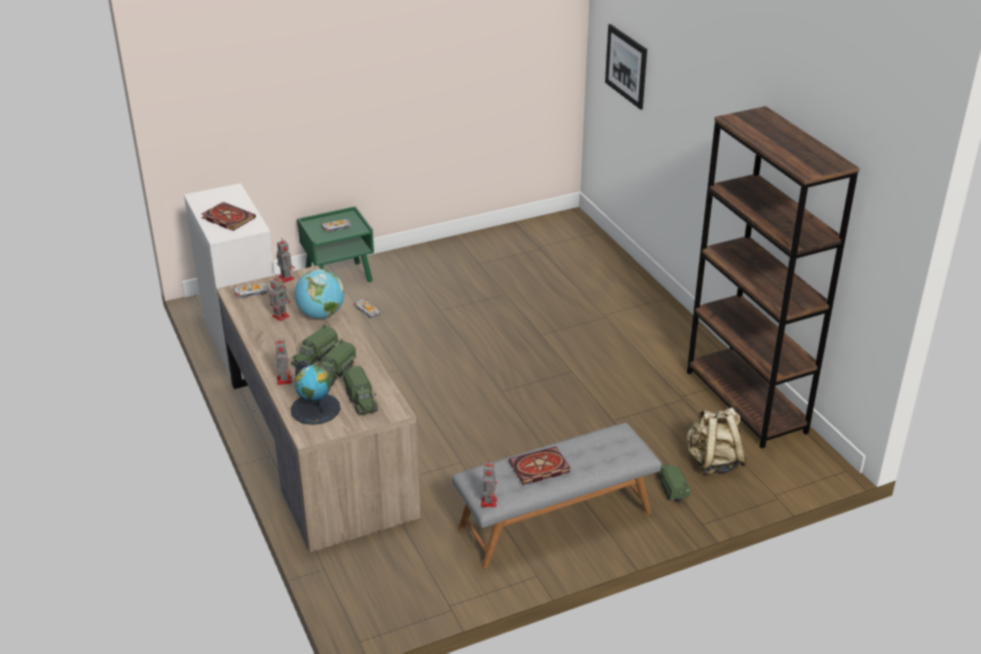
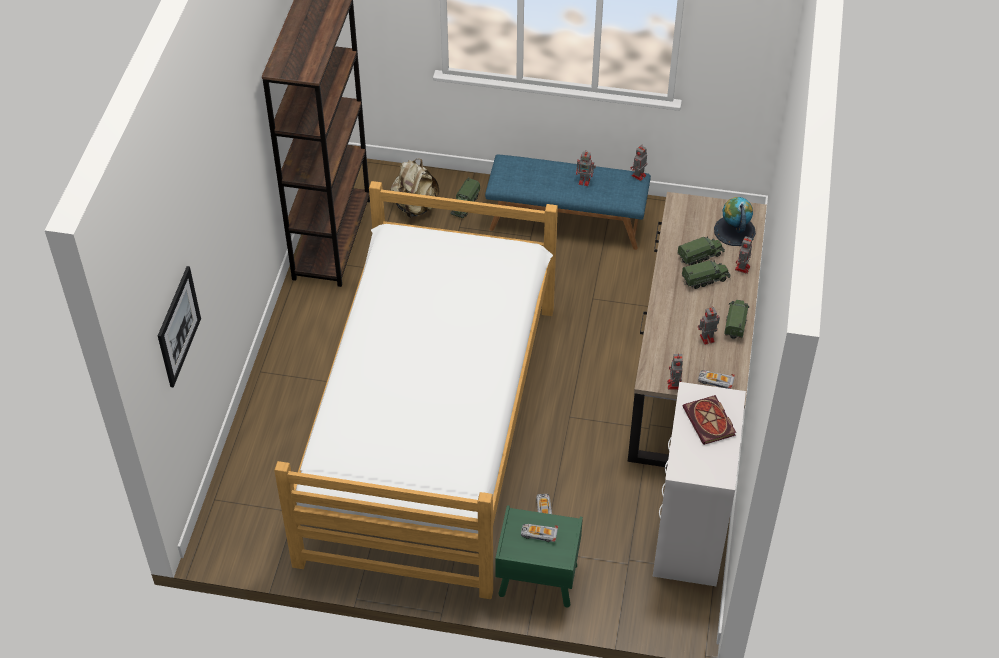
camera: 145 degrees left, 15 degrees up
globe [295,269,344,319] -> none
toy truck [343,366,378,415] -> toy truck moved to [724,300,749,340]
grey bench [452,423,662,569] -> blue bench [485,154,651,250]
book [509,446,570,485] -> toy robot [576,150,596,186]
none -> bed [274,181,558,599]

